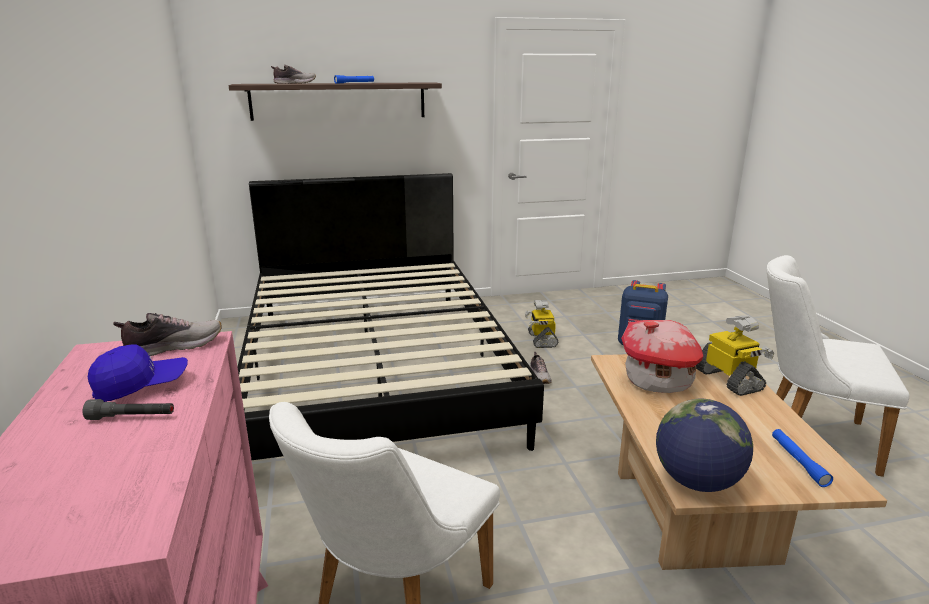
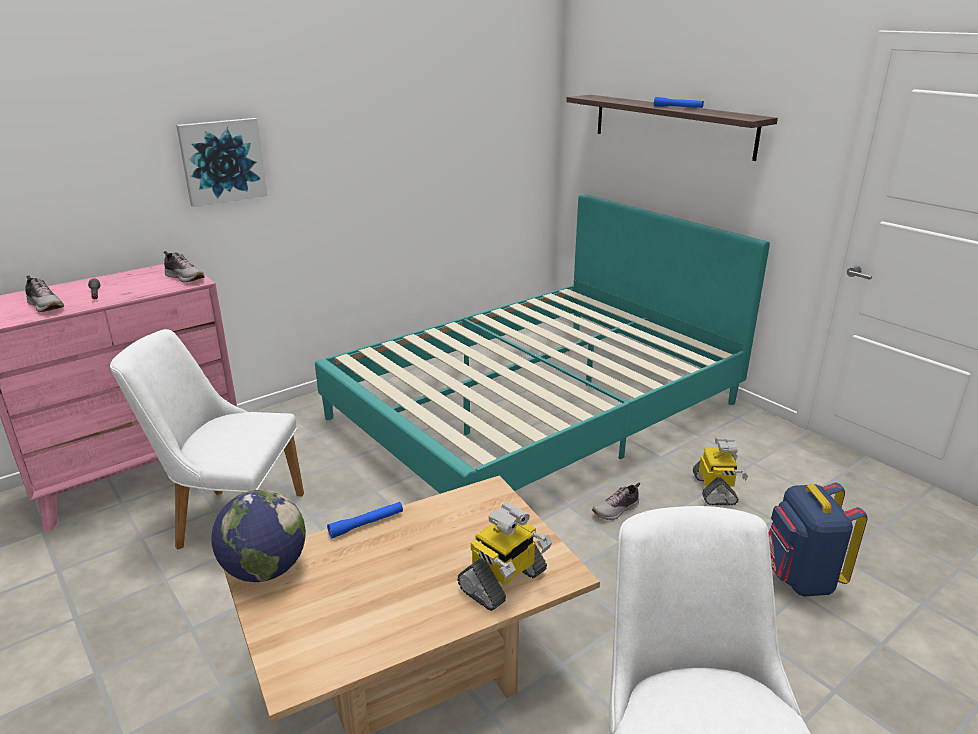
camera: 65 degrees right, 5 degrees up
blue cap [88,344,188,402] -> none
black bed [238,173,544,460] -> turquoise bed [315,194,770,494]
shoe [271,65,316,84] -> shoe moved to [25,276,64,312]
toy robot [525,300,558,348] -> toy robot turned 120 degrees clockwise [693,438,748,505]
toy house [621,320,703,393] -> none
blue flashlight [772,429,833,487] -> blue flashlight moved to [327,502,403,538]
none -> picture [176,118,268,207]

